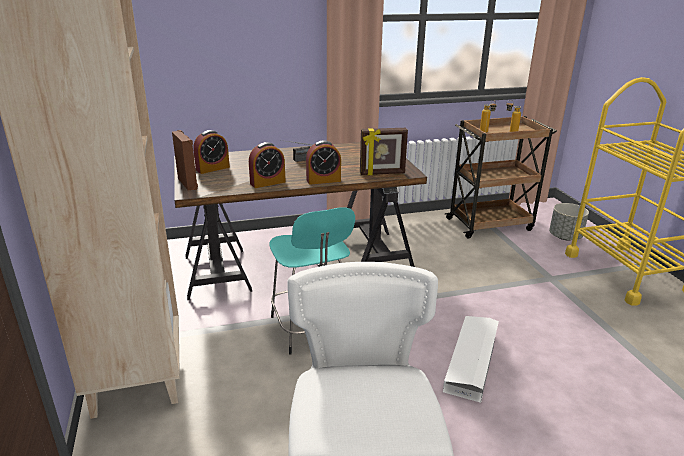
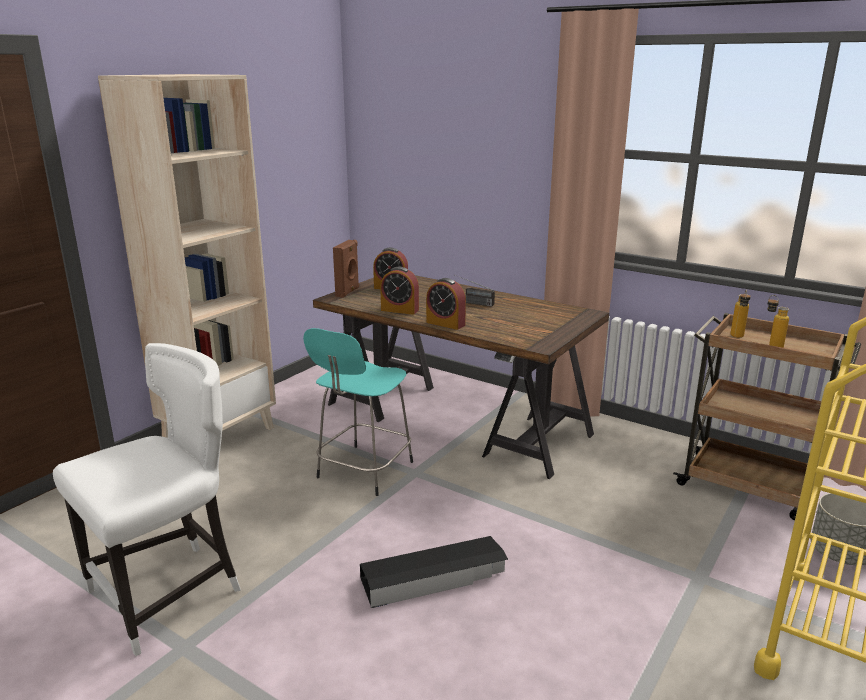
camera: 50 degrees right, 5 degrees down
picture frame [360,128,408,175] -> none
white storage box [443,316,499,403] -> black storage box [360,536,508,608]

